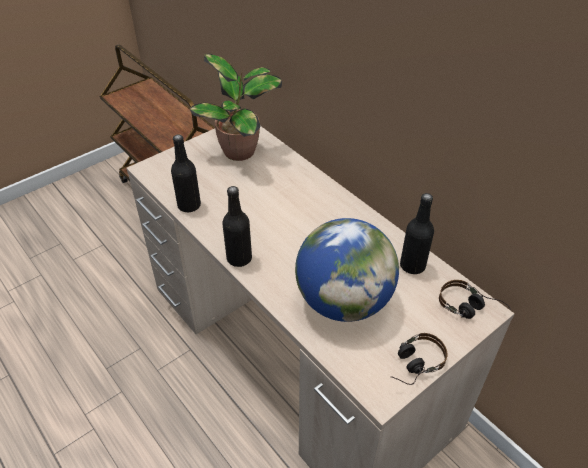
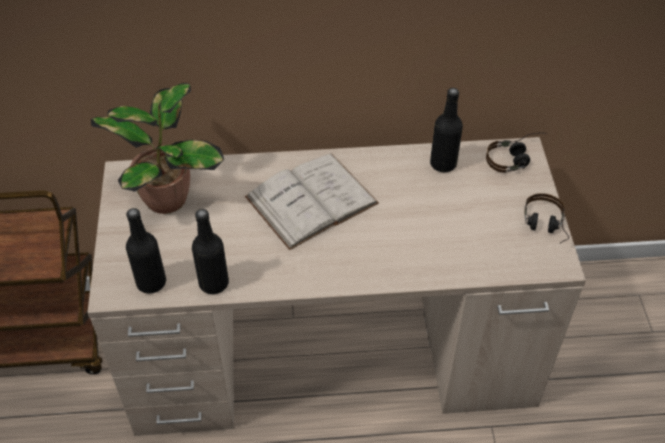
camera: 55 degrees left, 5 degrees up
black bottle [222,186,252,267] -> black bottle moved to [126,208,166,294]
globe [295,218,399,322] -> none
none -> white book [245,153,379,250]

